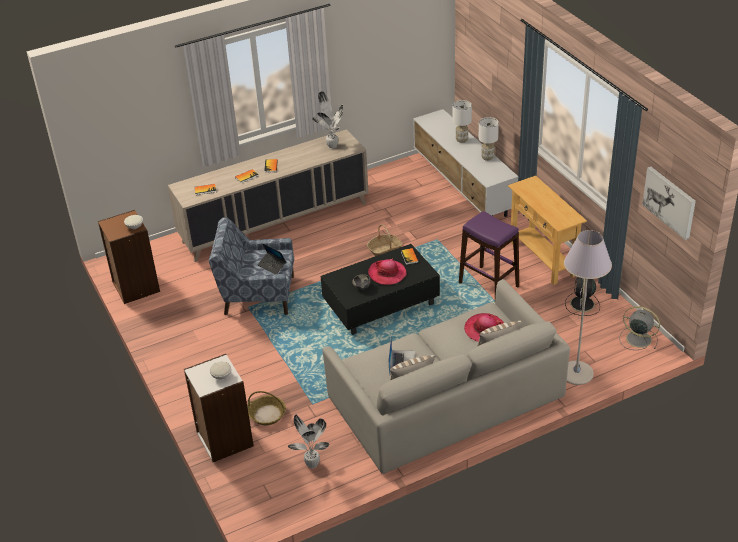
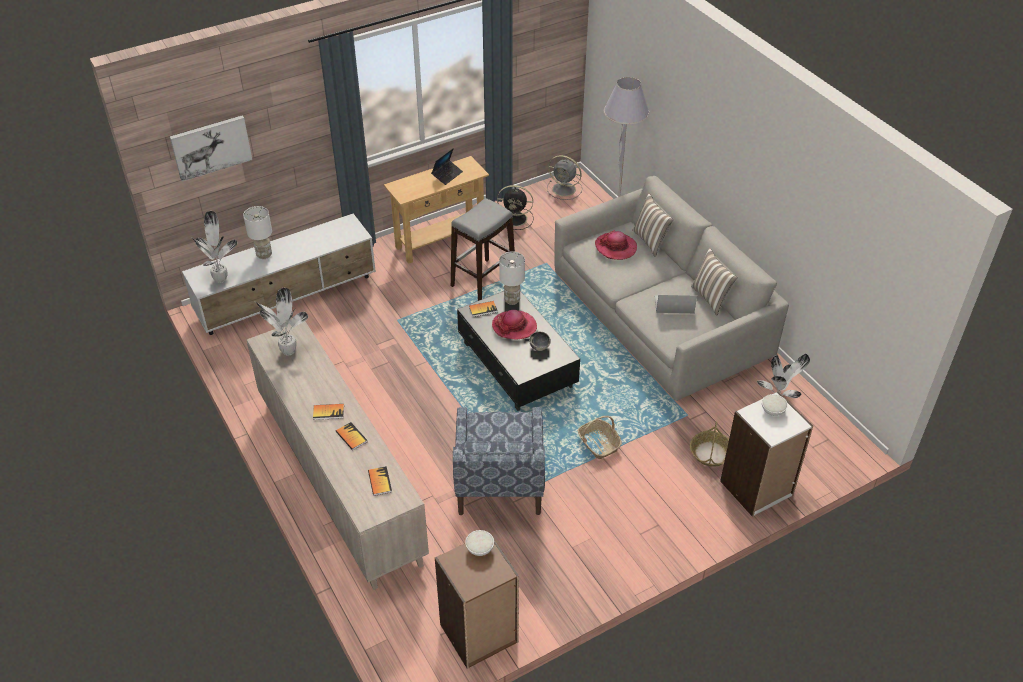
camera: 95 degrees left, 5 degrees up
laptop [258,243,286,274] -> laptop moved to [431,148,463,185]
basket [367,224,403,256] -> basket moved to [578,416,622,459]
purple stool [459,211,519,297] -> grey stool [451,198,515,301]
white table lamp [479,117,499,161] -> white table lamp moved to [499,251,525,305]
grey fan [619,306,660,350] -> grey fan turned 90 degrees counterclockwise [547,155,582,200]
picture [642,167,696,240] -> picture moved to [170,115,252,181]
none -> potted plant [193,211,237,283]

